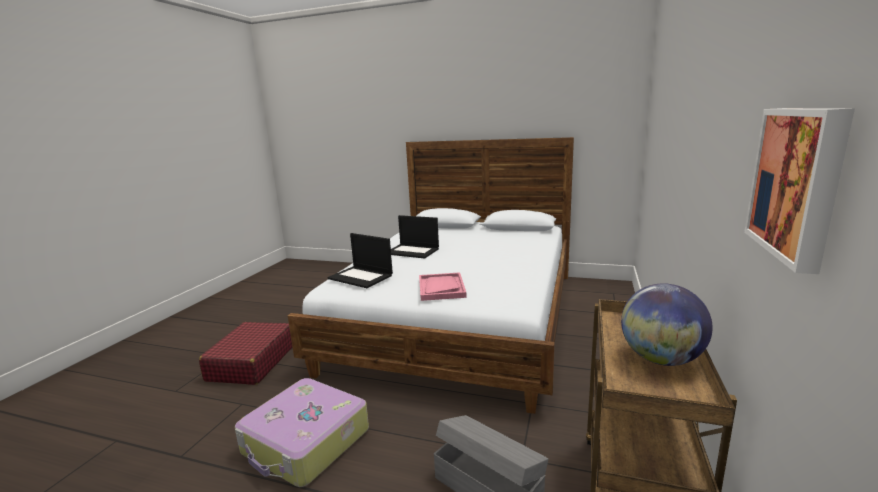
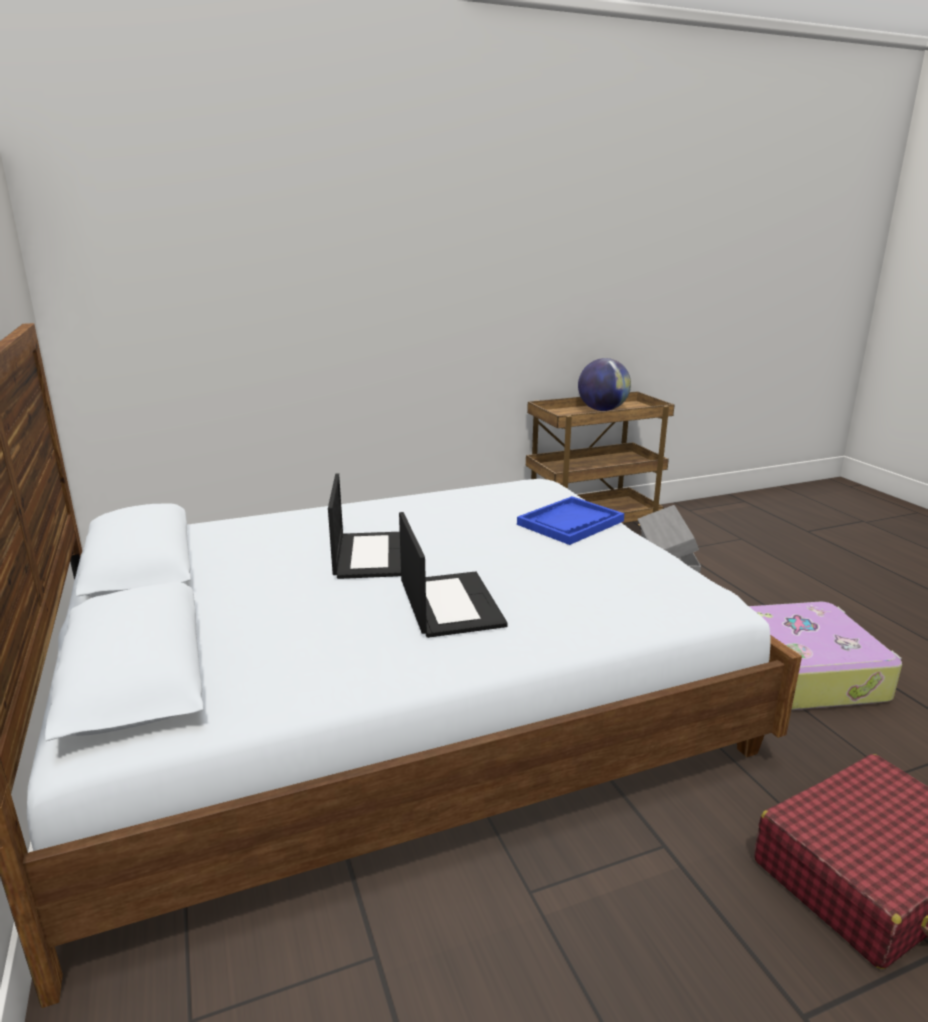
camera: 130 degrees left, 5 degrees up
laptop [328,233,393,288] -> laptop moved to [328,473,401,579]
pink tray [419,272,467,301] -> blue tray [517,496,624,545]
picture [744,108,855,274] -> none

